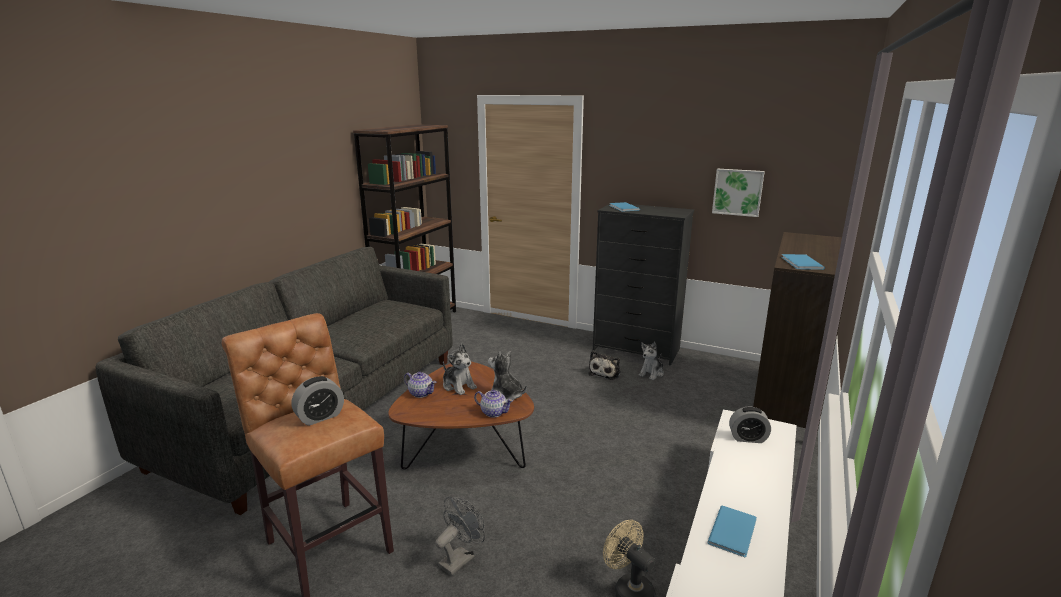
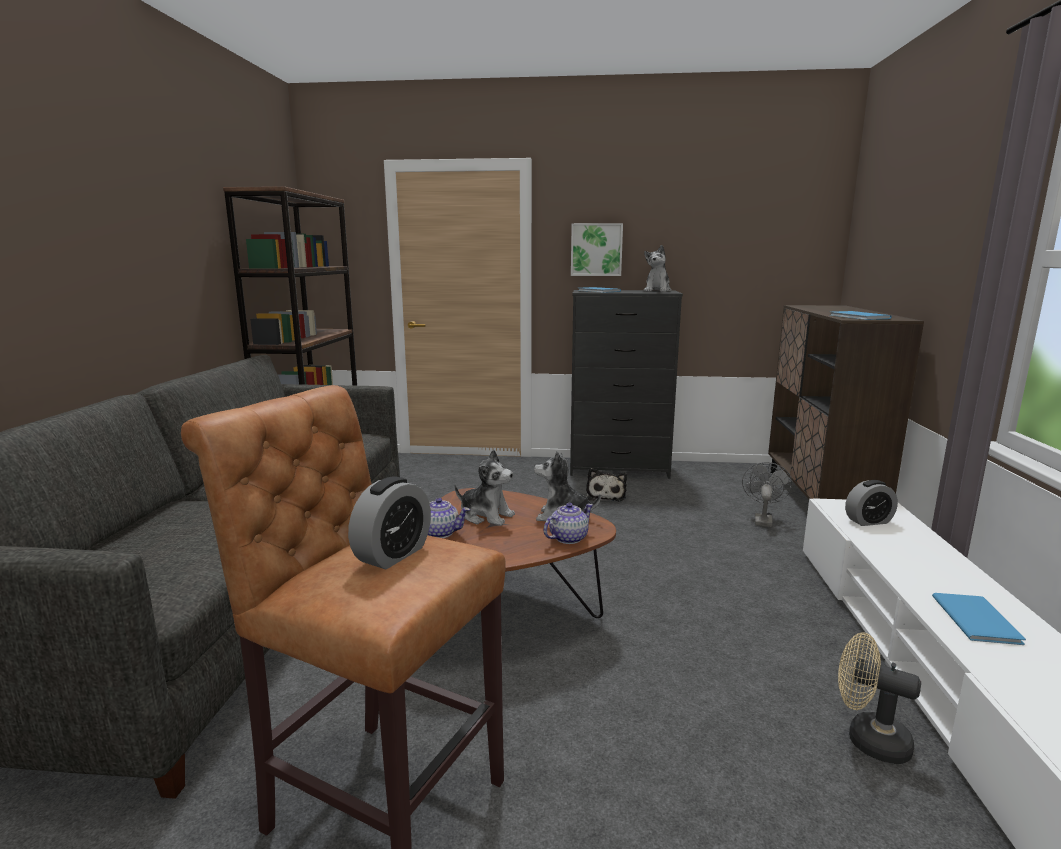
camera: 20 degrees left, 5 degrees down
grey fan [435,497,485,576] -> grey fan moved to [742,462,792,527]
teapot [474,390,513,417] -> teapot turned 45 degrees counterclockwise [544,503,593,544]
plush toy [639,342,664,380] -> plush toy moved to [643,245,672,292]
picture [712,169,765,217] -> picture moved to [571,223,623,276]

